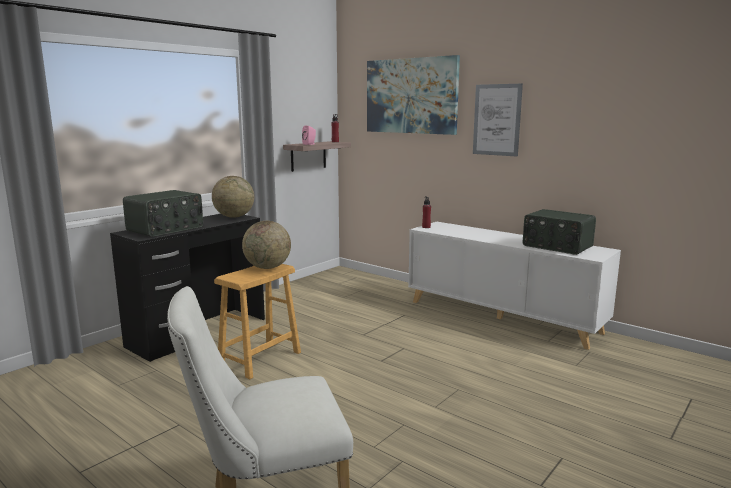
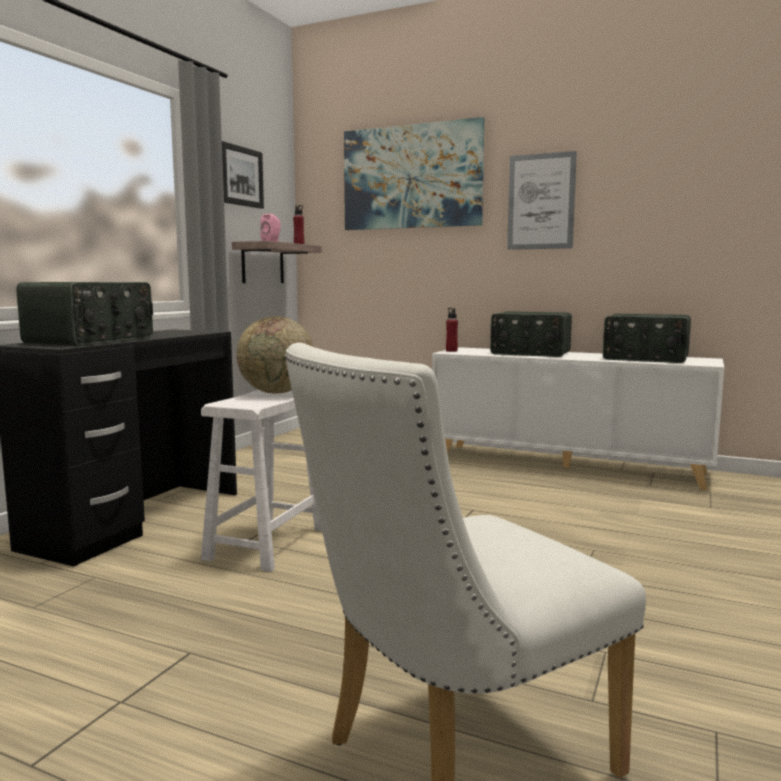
camera: 15 degrees left, 5 degrees down
globe [212,176,254,218] -> none
brown stool [214,264,301,379] -> white stool [201,390,322,572]
none -> picture [222,141,264,209]
none -> radio [490,311,572,357]

